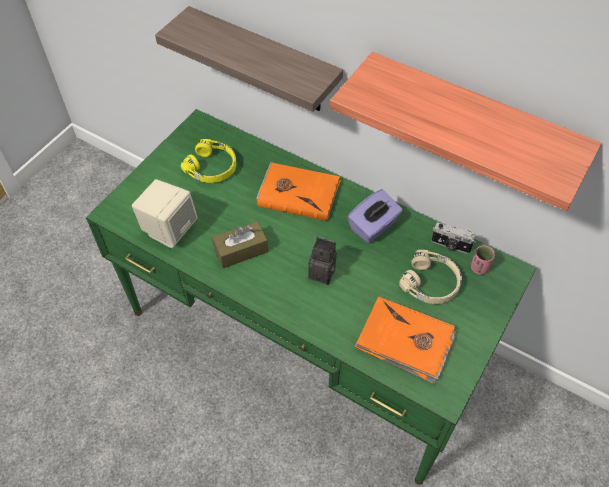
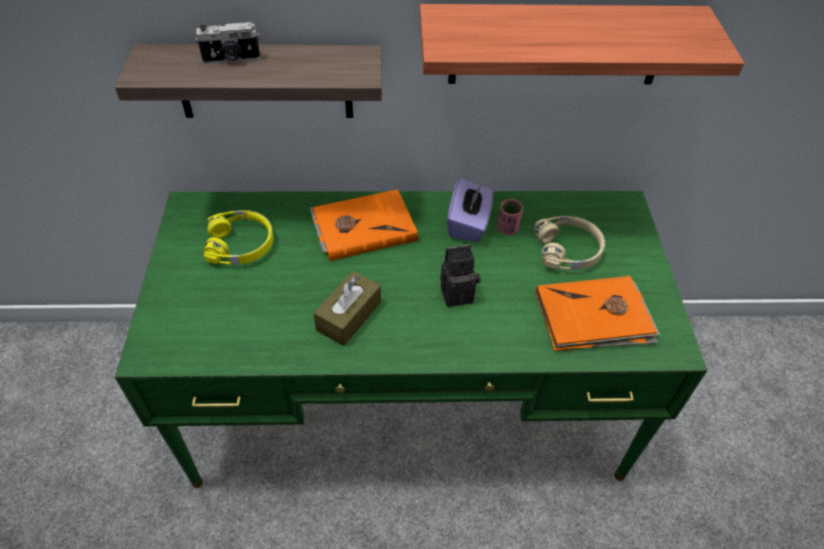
camera: 35 degrees left, 5 degrees down
beige speaker [132,179,198,249] -> none
camera [431,222,476,254] -> camera moved to [195,22,260,64]
pink cup [471,246,495,275] -> pink cup moved to [497,199,523,235]

